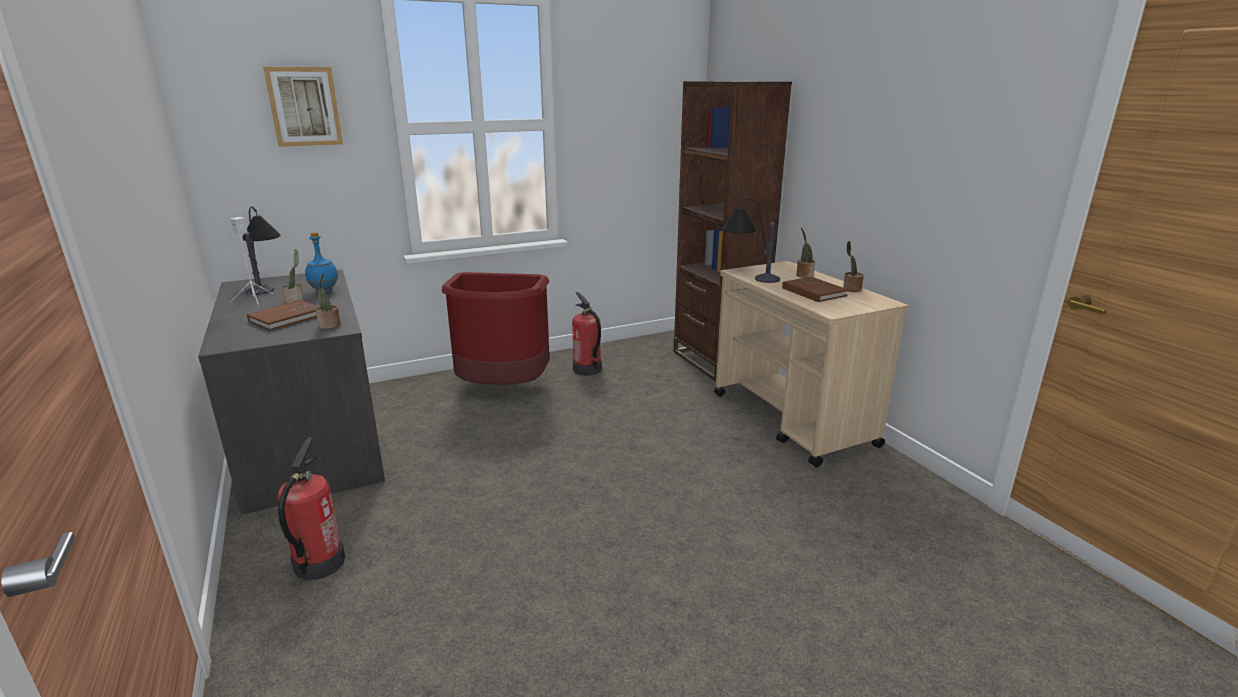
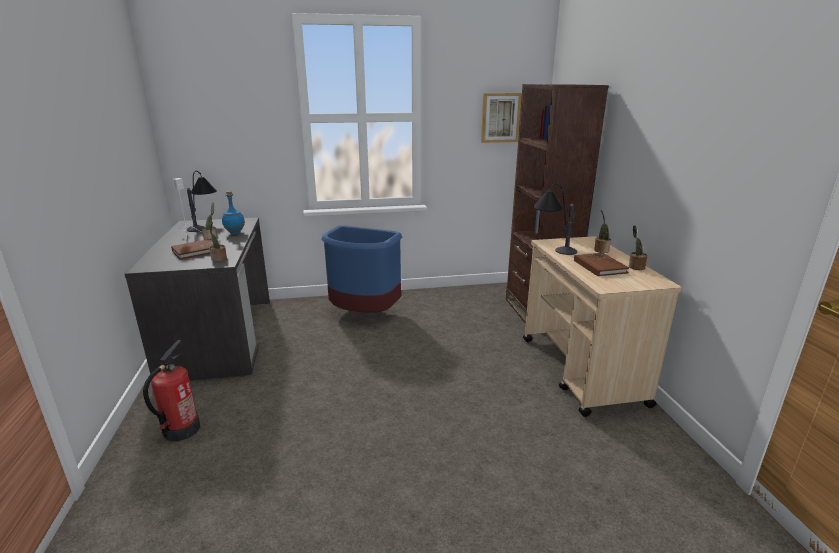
camera: 15 degrees right, 0 degrees up
picture [263,67,343,147] -> picture moved to [481,93,522,143]
red trash can [442,272,550,385] -> blue trash can [321,225,403,313]
fire extinguisher [572,292,602,376] -> none

